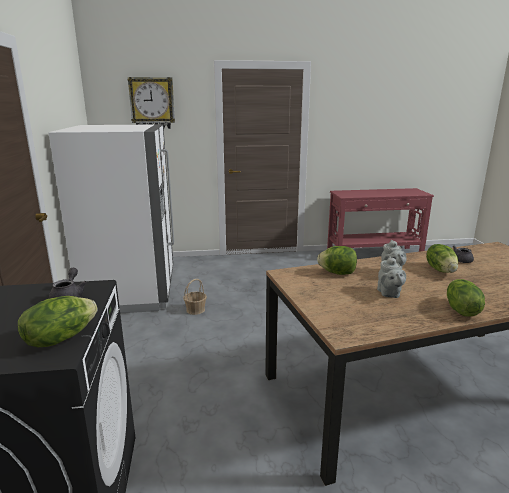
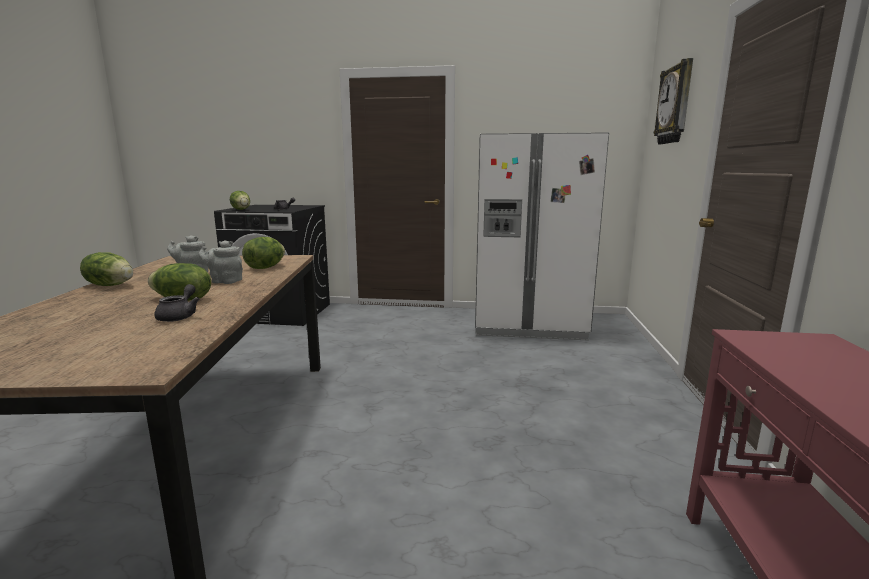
camera: 105 degrees right, 5 degrees down
basket [183,279,207,315] -> none

